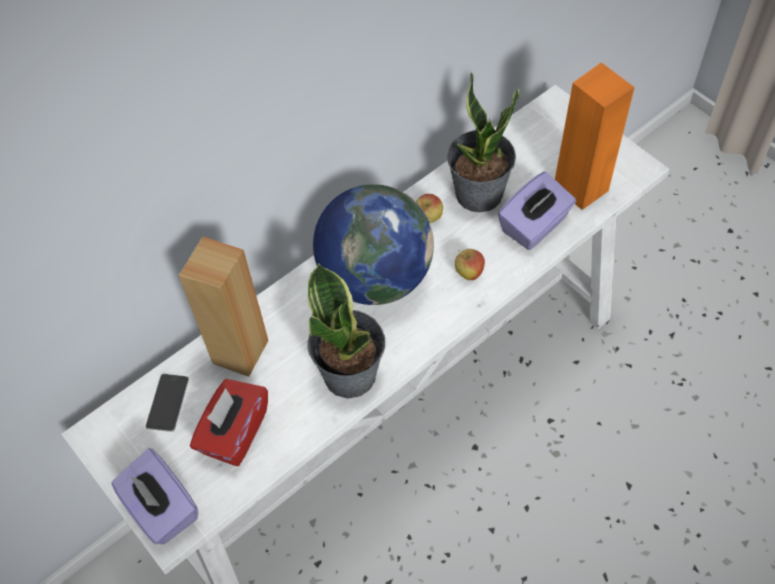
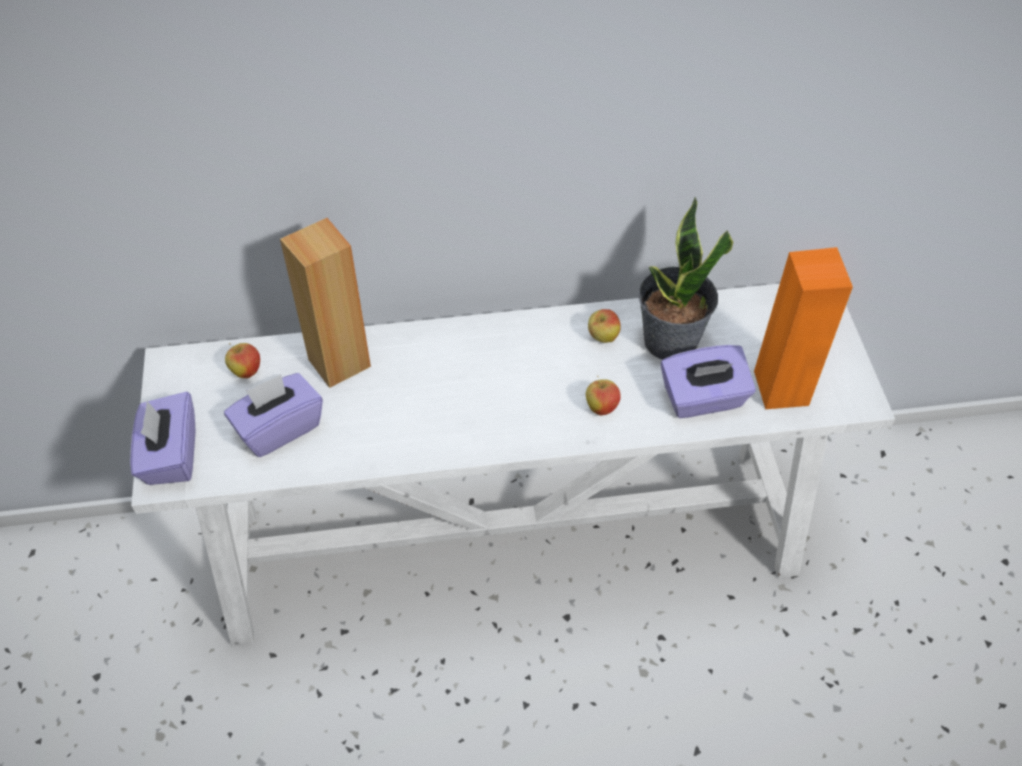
camera: 30 degrees right, 5 degrees down
phone [146,374,189,432] -> apple [225,343,260,378]
red tissue box [190,379,268,466] -> purple tissue box [224,373,323,457]
potted plant [307,263,385,399] -> none
globe [313,184,434,305] -> none

